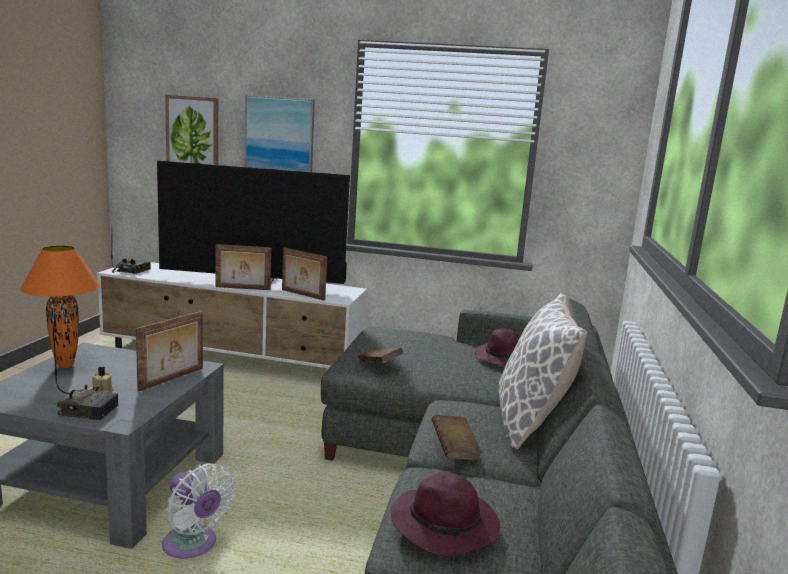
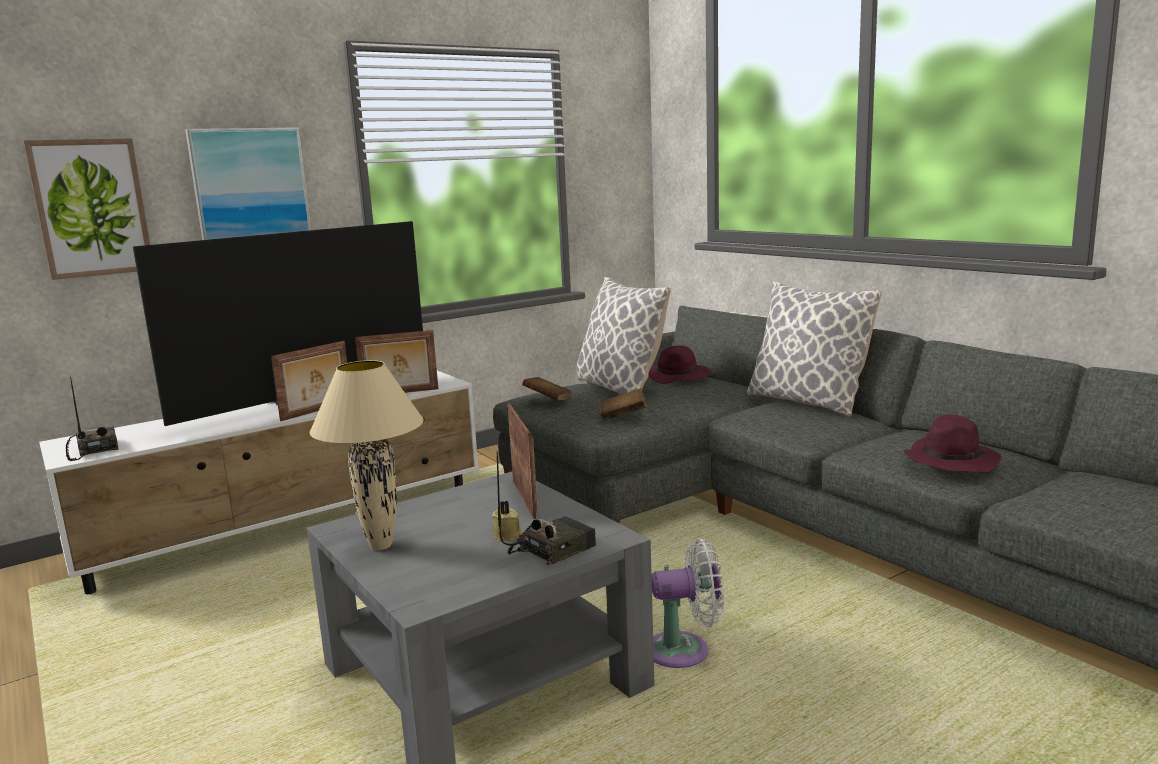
camera: 45 degrees left, 0 degrees up
orange table lamp [20,245,100,368] -> beige table lamp [309,360,424,550]
brown book [431,415,482,460] -> brown book moved to [522,377,572,401]
none -> pillow [577,277,671,395]

